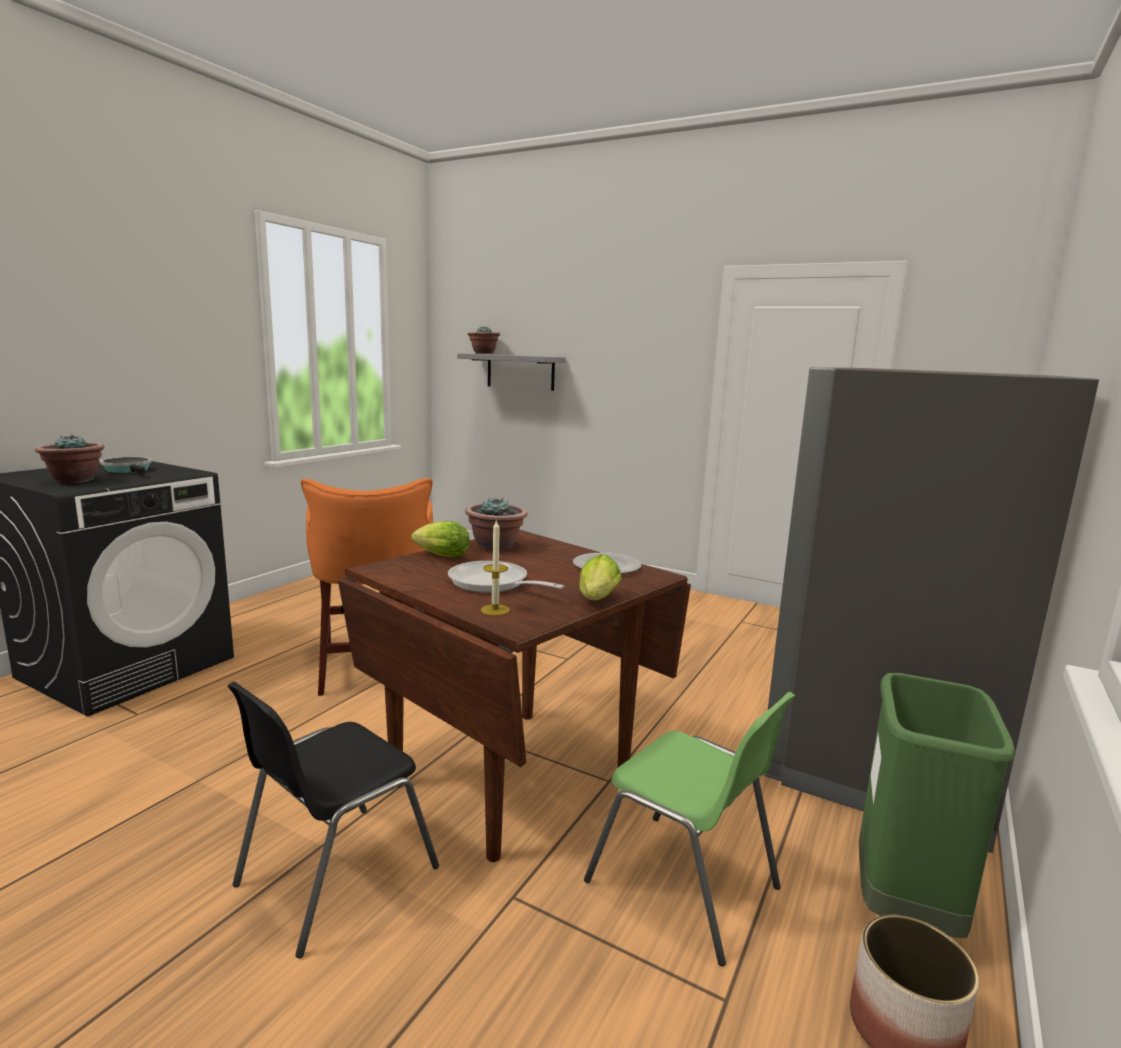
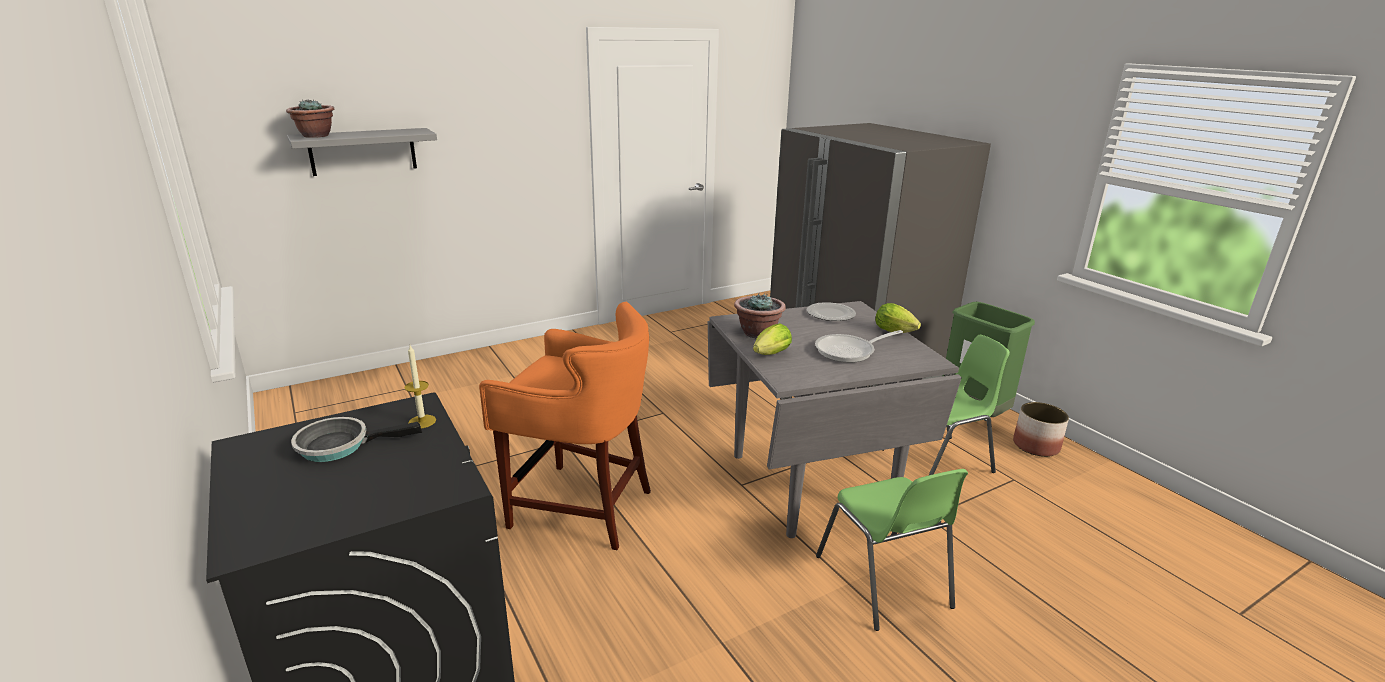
camera: 60 degrees left, 10 degrees up
potted plant [35,434,104,484] -> none
black chair [227,682,439,958] -> green chair [816,469,968,631]
brown dining table [338,530,691,862] -> grey dining table [708,301,962,538]
candle [481,519,510,616] -> candle moved to [404,345,436,428]

